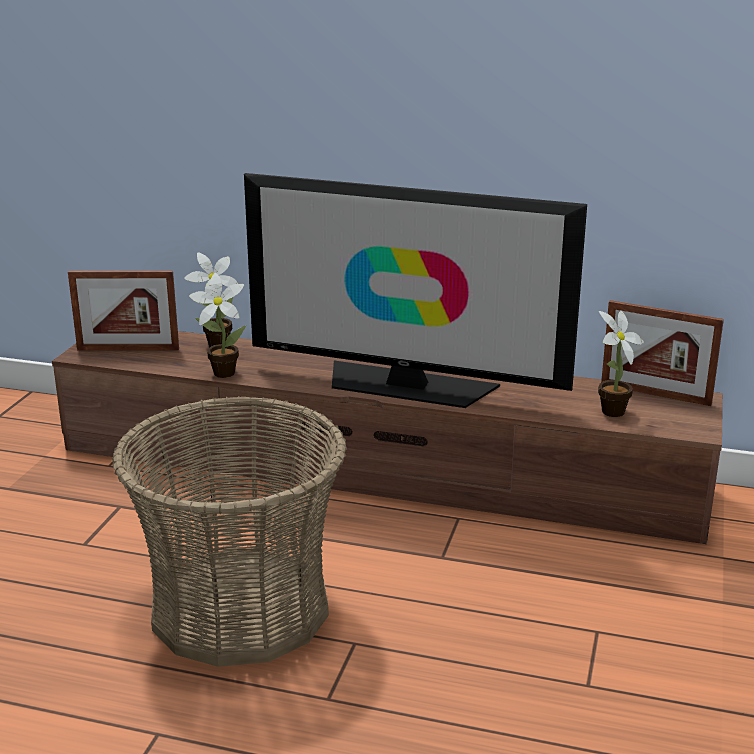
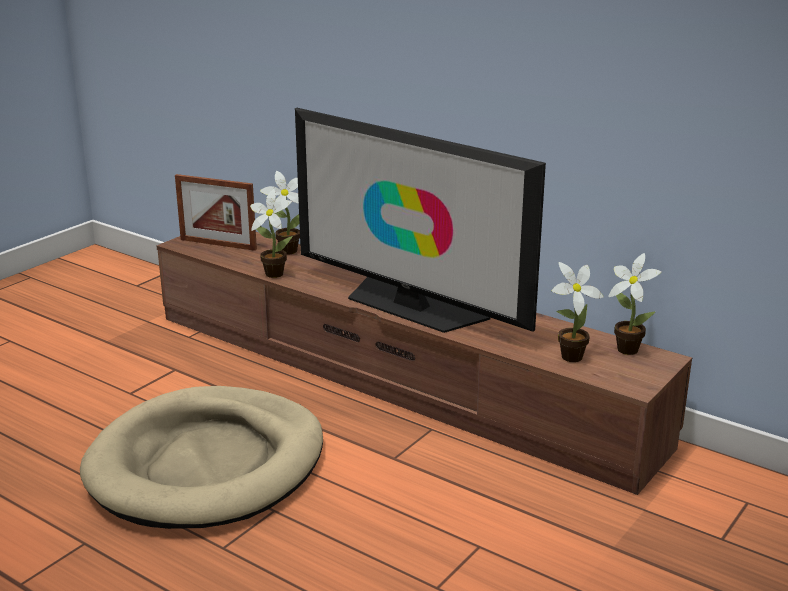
camera: 20 degrees right, 0 degrees up
basket [112,396,347,667] -> beige dog bed [80,386,323,529]
picture frame [601,300,724,406] -> potted plant [608,253,661,355]

